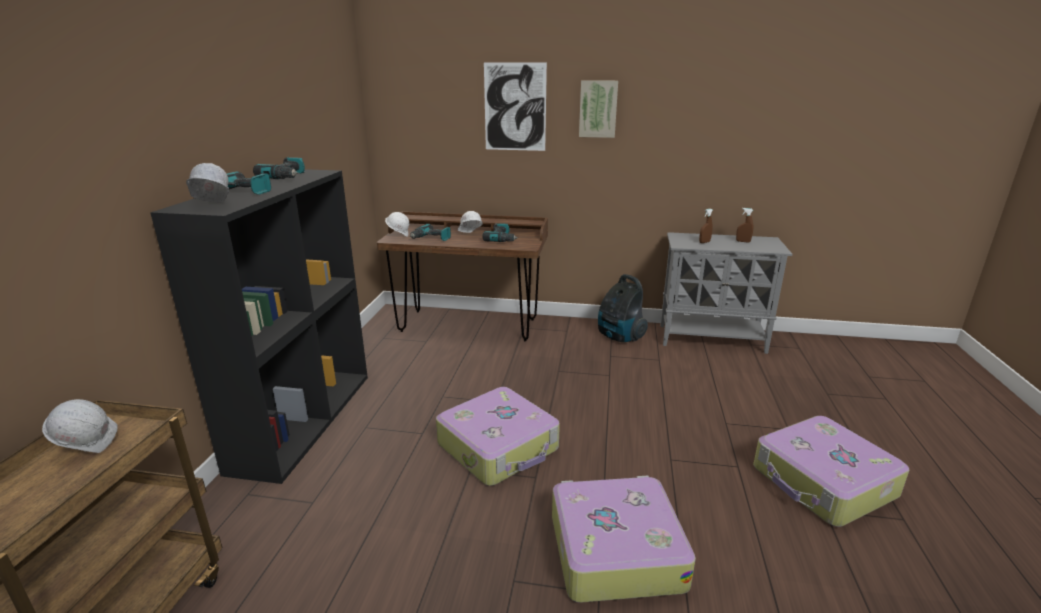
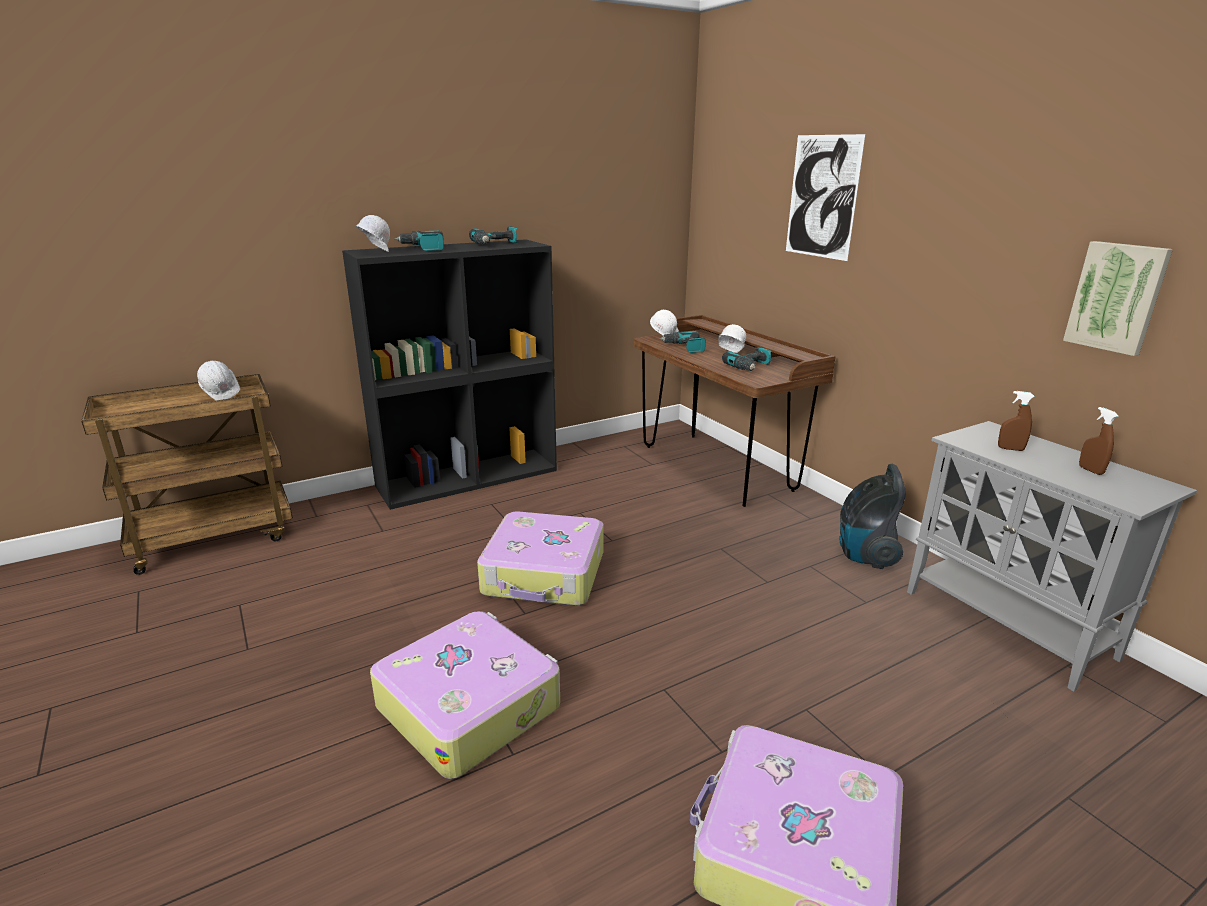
camera: 50 degrees right, 0 degrees up
picture [579,80,618,138] -> picture moved to [1063,241,1173,356]

